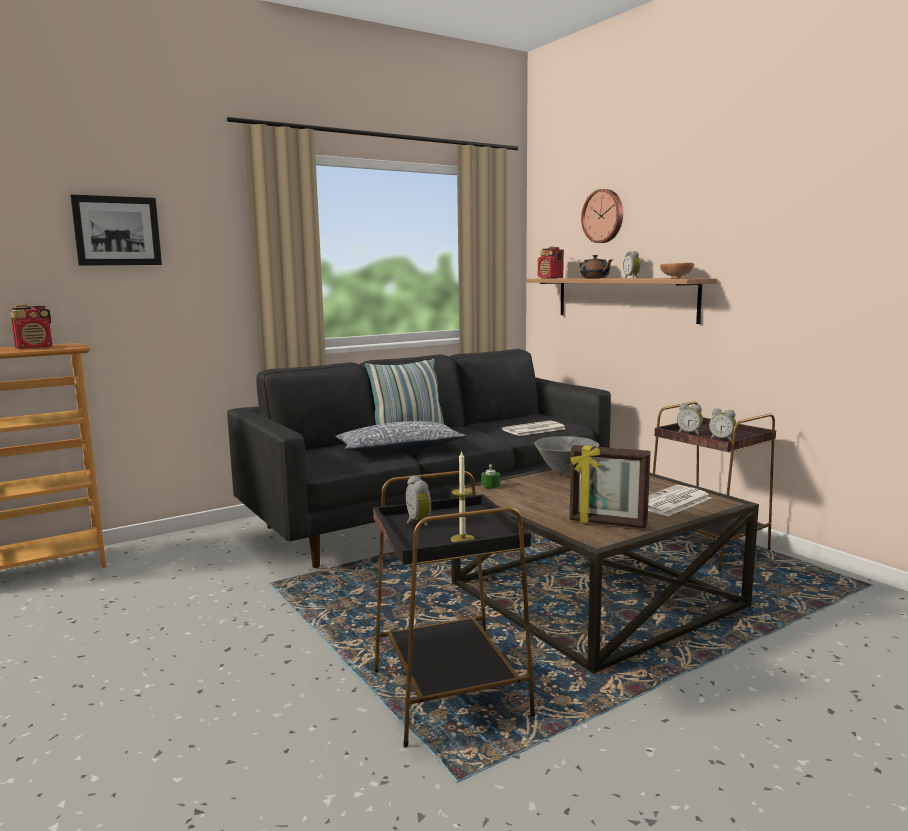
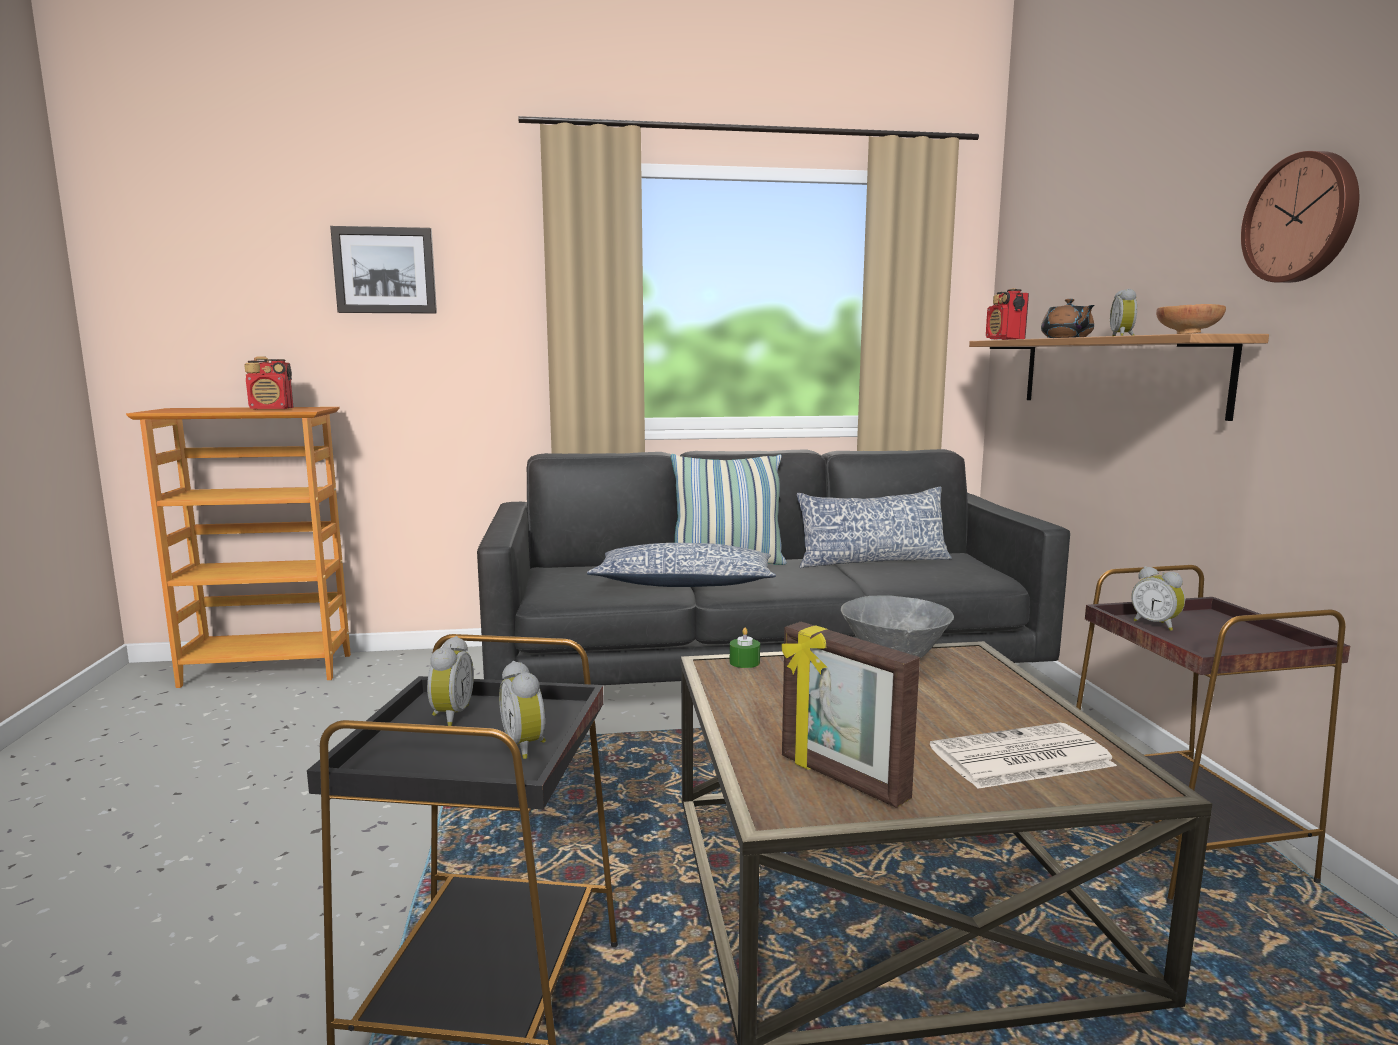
camera: 25 degrees right, 0 degrees up
candle [451,450,475,542] -> none
newspaper [502,420,566,436] -> none
wall clock [581,189,623,243] -> wall clock moved to [1241,151,1359,283]
alarm clock [709,408,736,441] -> alarm clock moved to [499,661,546,759]
none -> pillow [797,487,952,568]

